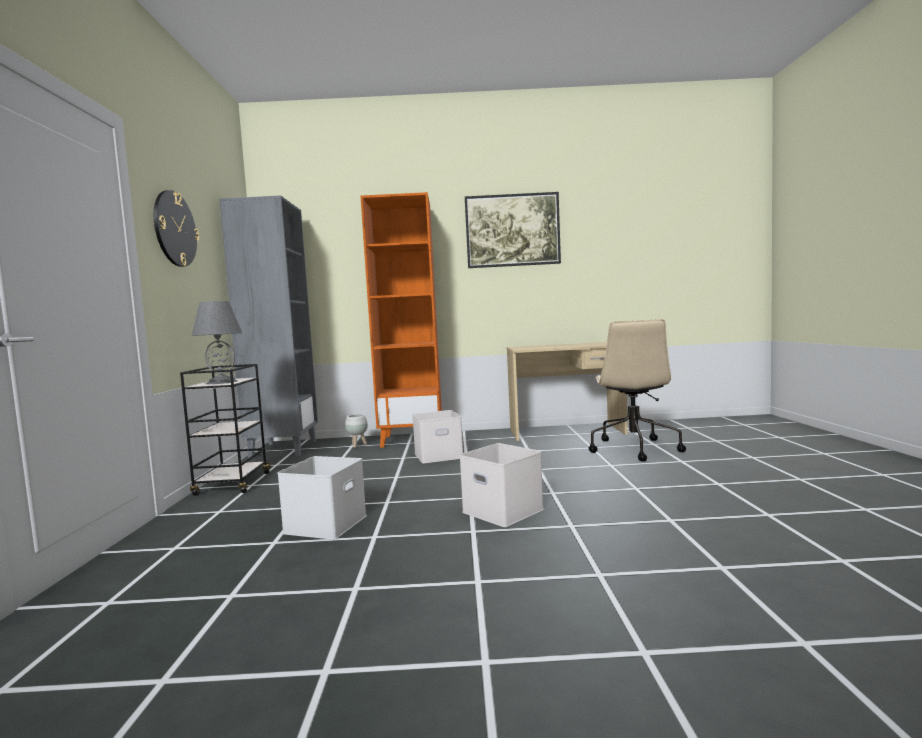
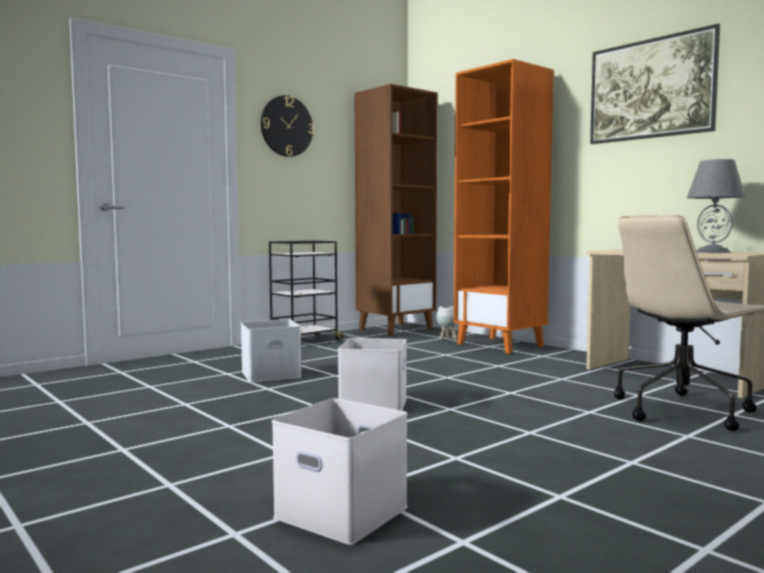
camera: 50 degrees right, 0 degrees up
grey table lamp [192,301,242,384] -> grey table lamp moved to [687,159,745,253]
grey bookcase [220,196,318,458] -> brown bookcase [355,84,437,336]
white storage box [412,410,463,464] -> white storage box moved to [272,398,408,545]

